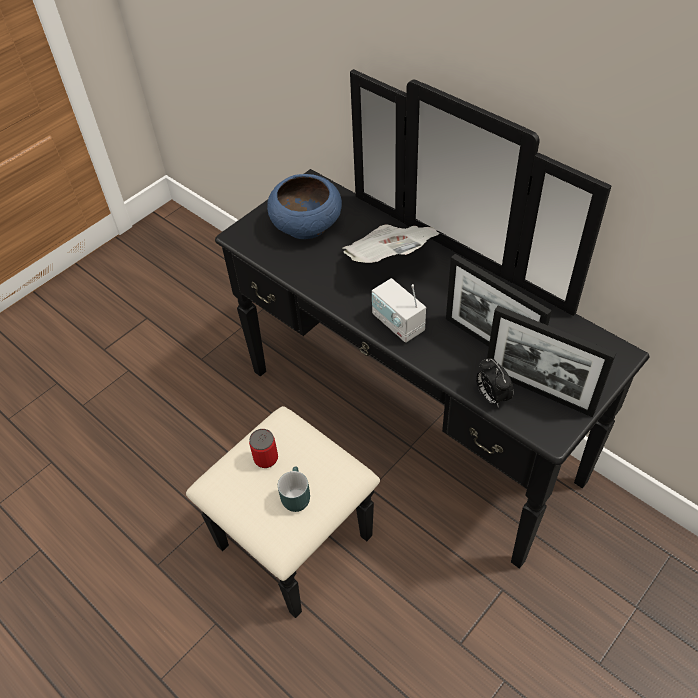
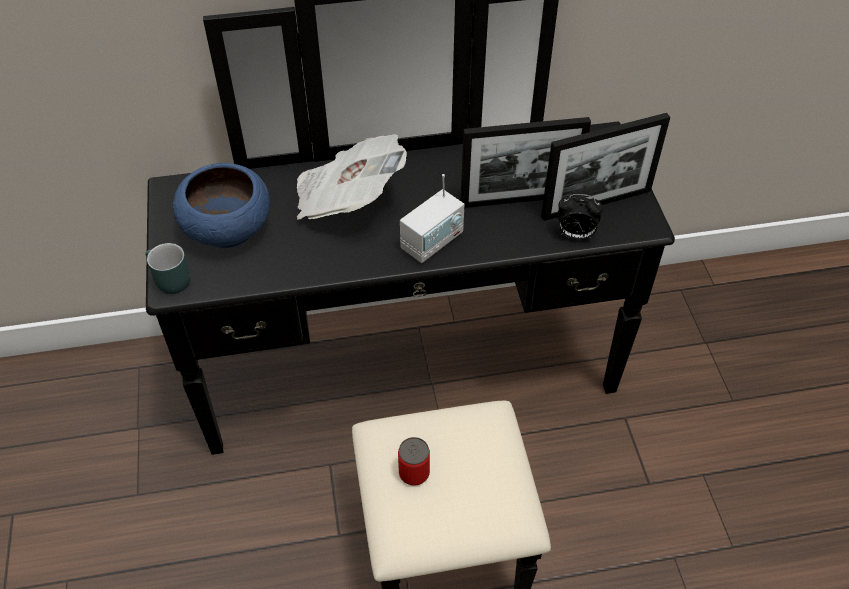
camera: 55 degrees left, 0 degrees up
turquoise mug [278,467,310,512] -> turquoise mug moved to [146,243,190,294]
radio [372,278,426,343] -> radio turned 45 degrees counterclockwise [400,174,465,263]

